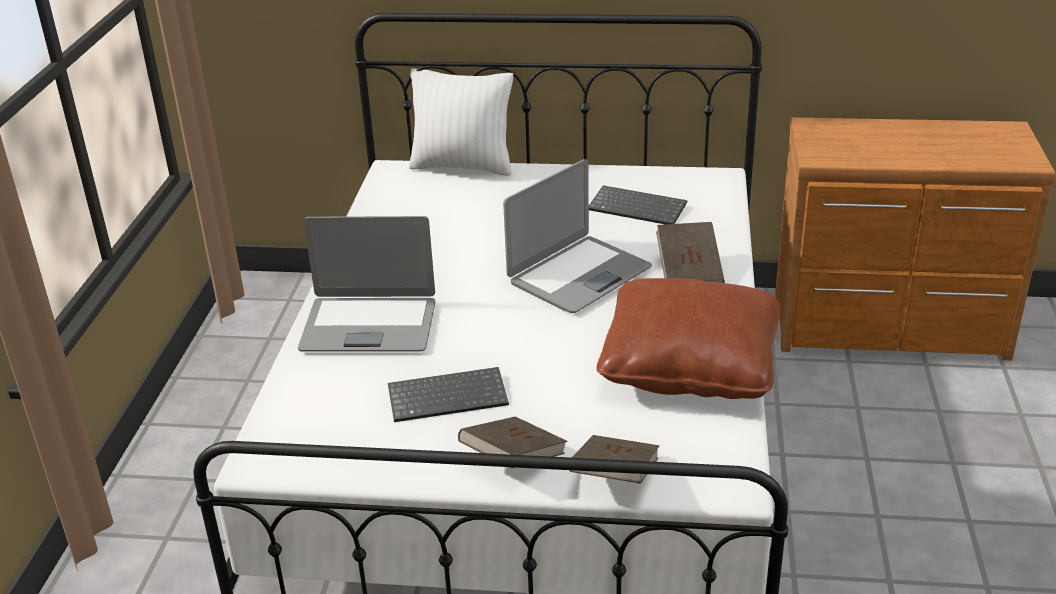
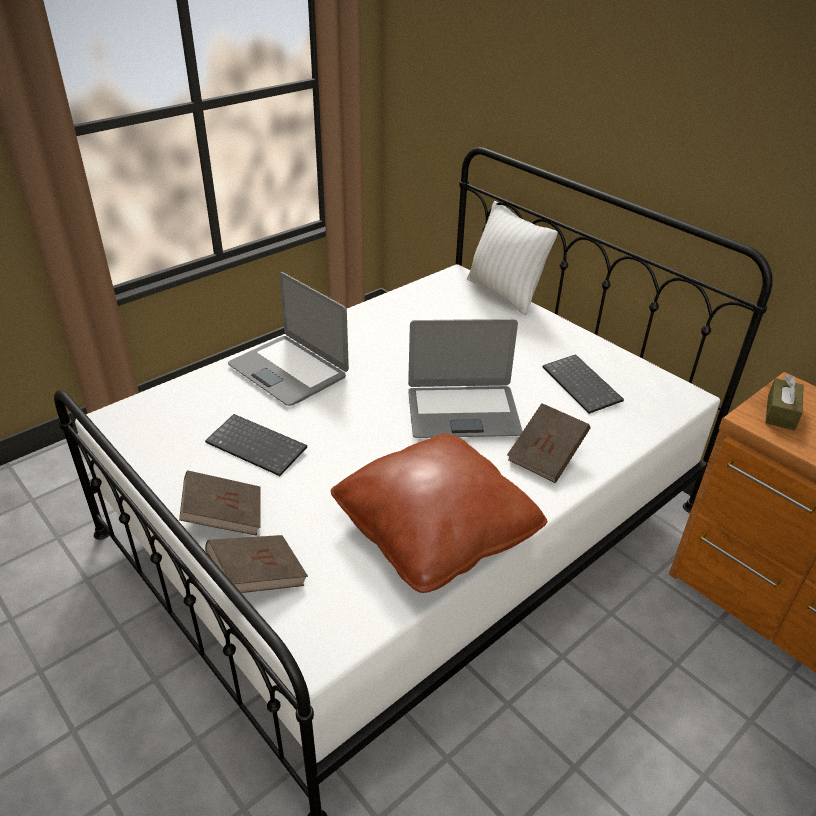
camera: 40 degrees right, 5 degrees up
none -> brown tissue box [765,375,804,430]

